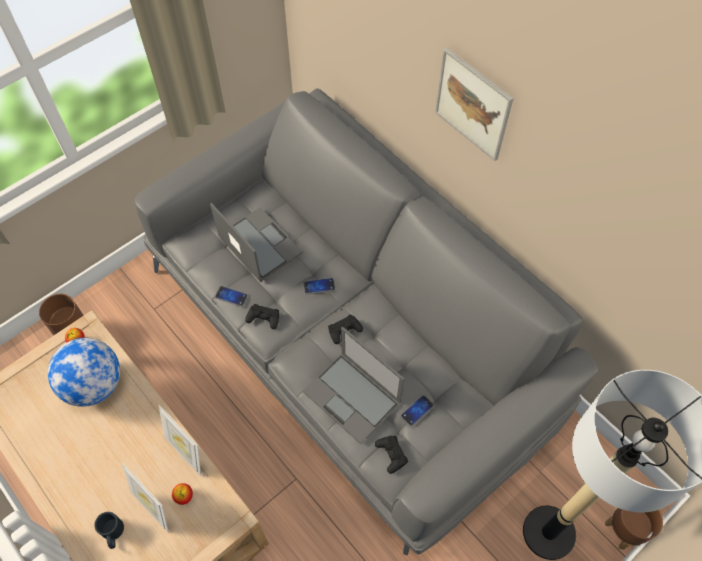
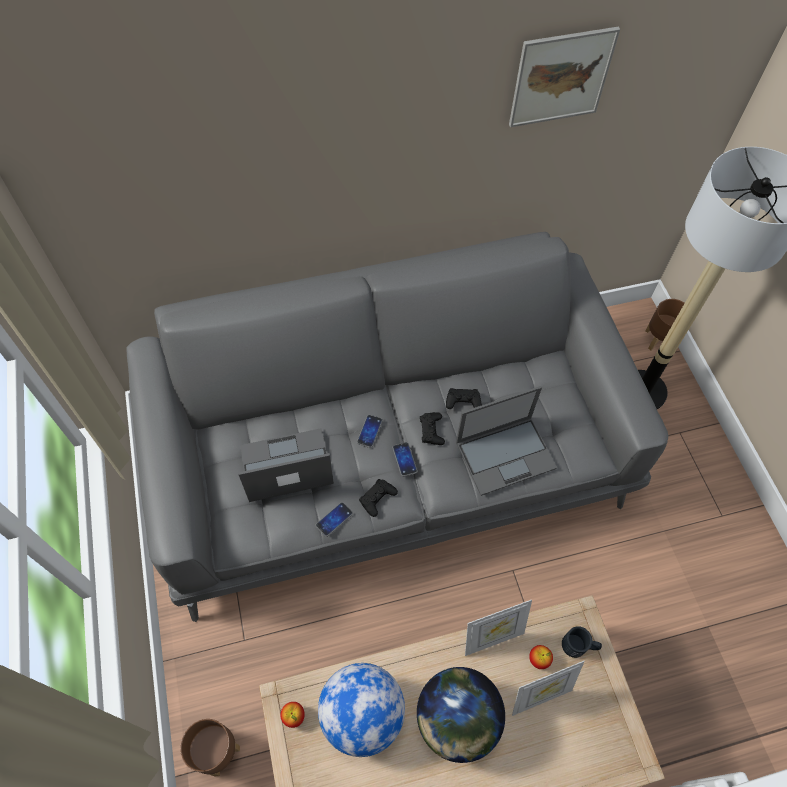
camera: 65 degrees left, 0 degrees up
black mug [94,512,124,549] -> black mug moved to [562,626,602,658]
black game controller [375,436,408,474] -> black game controller moved to [446,388,482,409]
phone [400,395,434,427] -> phone moved to [392,442,418,477]
picture [435,48,514,161] -> picture moved to [509,26,620,127]
none -> globe [417,667,505,763]

